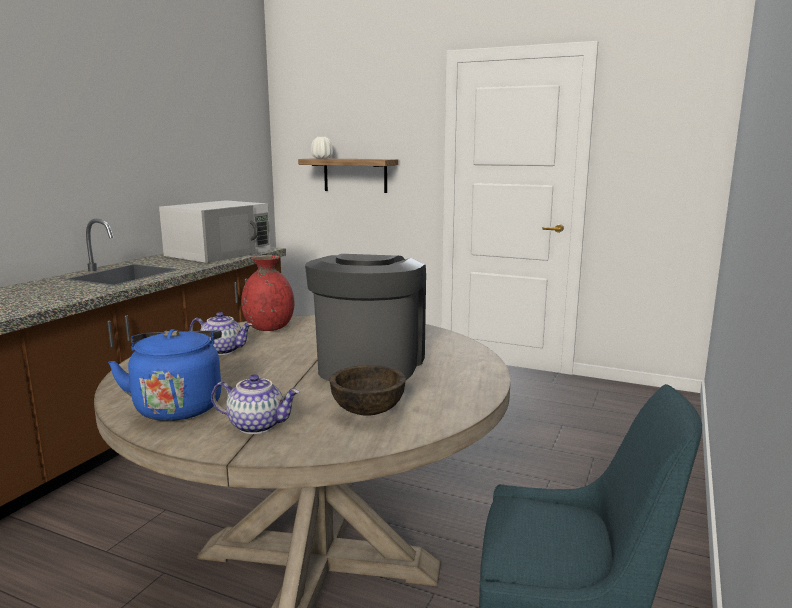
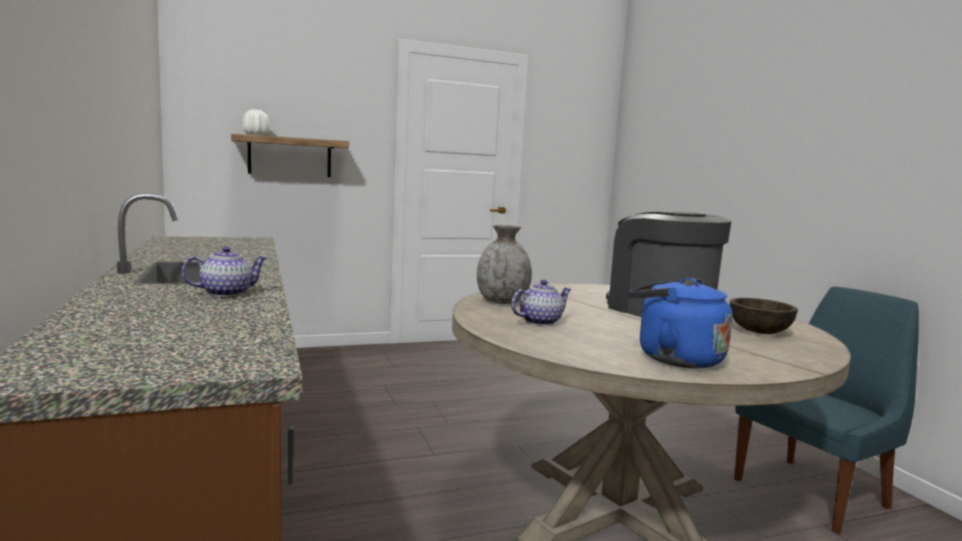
camera: 45 degrees left, 5 degrees down
white microwave [159,200,270,263] -> none
teapot [211,374,300,434] -> teapot moved to [182,247,267,297]
red vase [241,255,294,331] -> grey vase [477,225,532,304]

